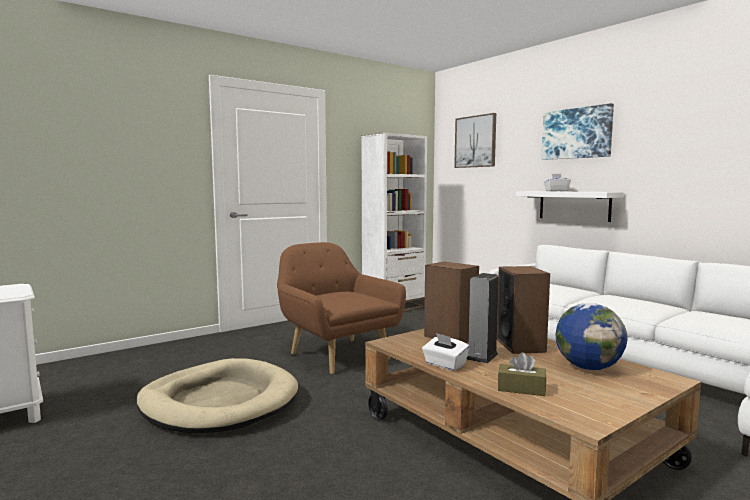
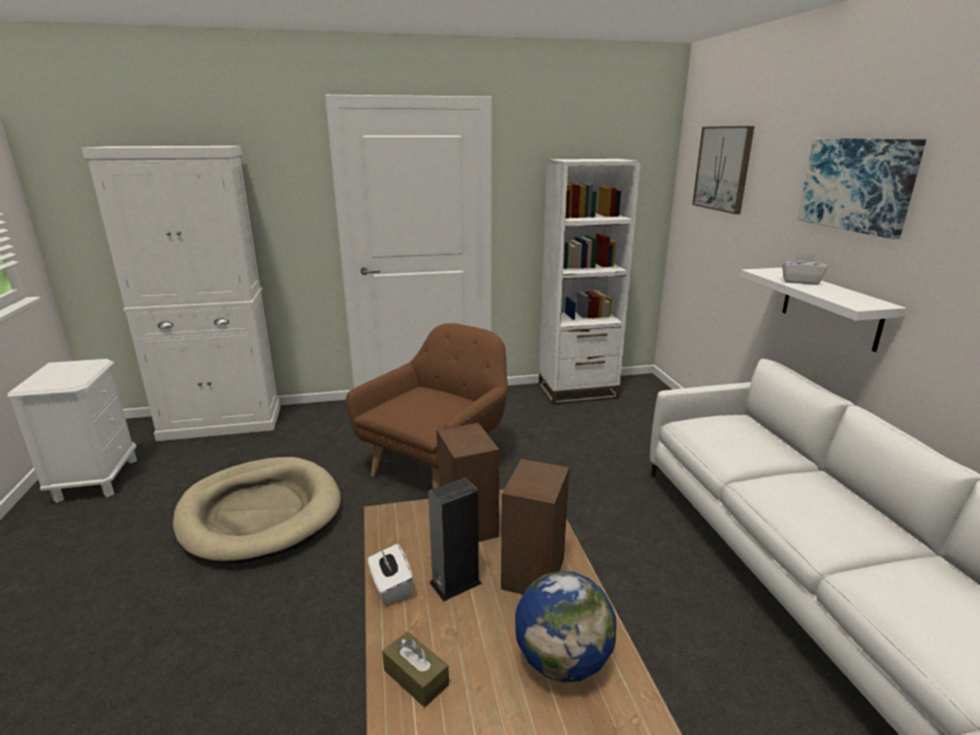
camera: 25 degrees right, 15 degrees up
brown armchair [277,242,406,374] -> brown armchair turned 45 degrees clockwise [346,323,508,488]
none -> white cabinet [82,146,280,441]

